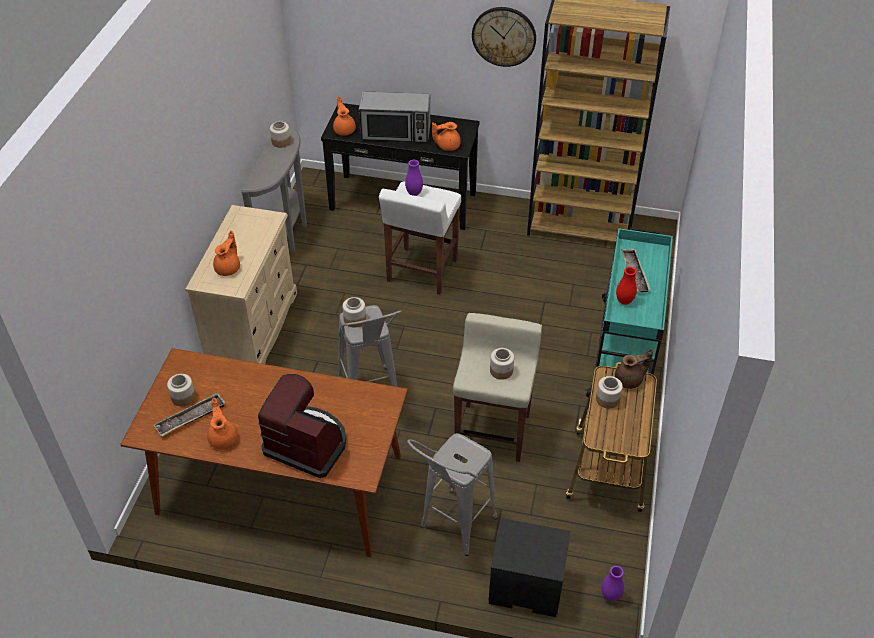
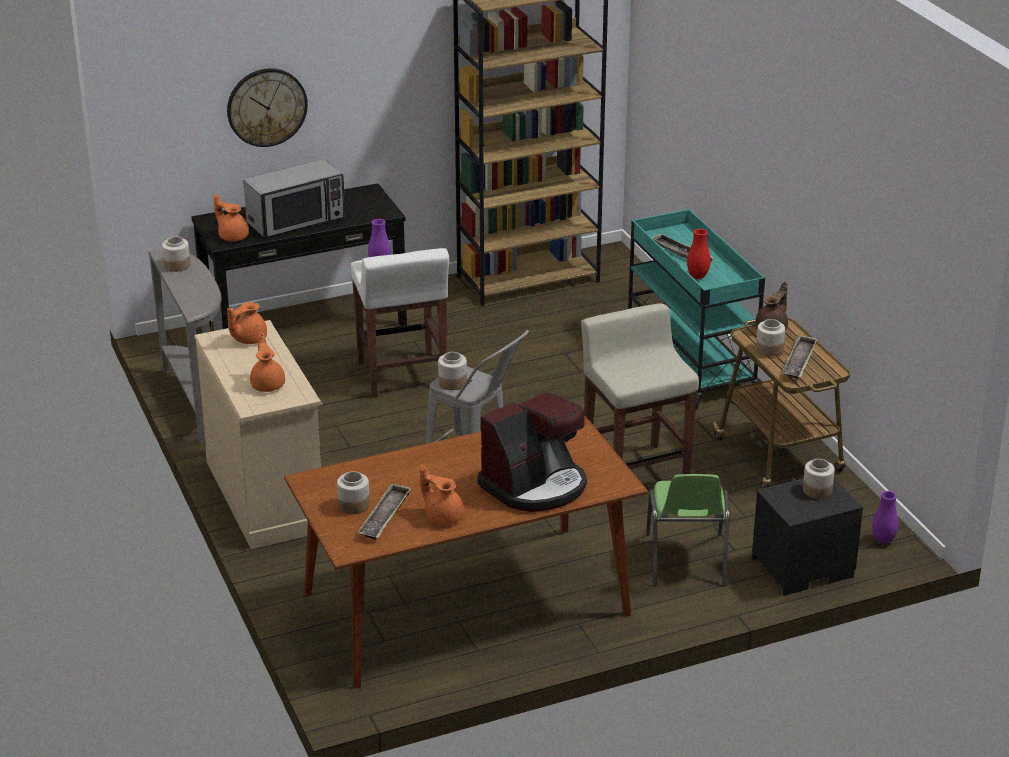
camera: 35 degrees left, 15 degrees down
coffee machine [258,374,346,478] -> coffee machine turned 150 degrees clockwise [478,392,587,512]
grey stool [407,433,497,556] -> green chair [646,474,730,587]
orange teapot [432,122,461,151] -> orange teapot moved to [227,302,267,344]
wall clock [472,7,536,67] -> wall clock moved to [227,68,308,147]
jar [490,348,514,380] -> jar moved to [803,459,835,499]
none -> tray [782,334,817,379]

